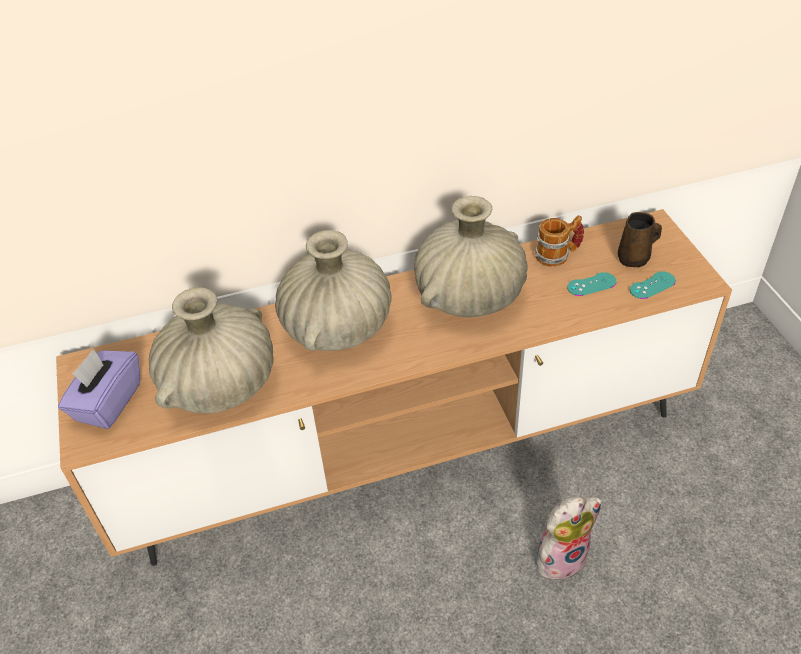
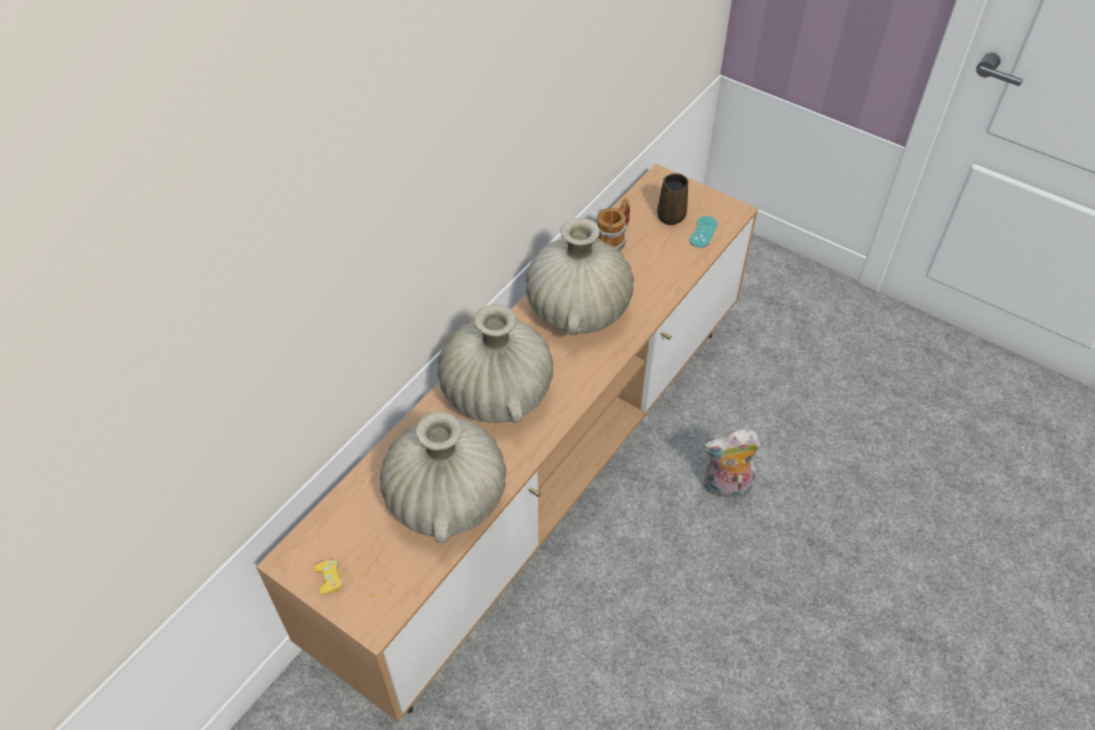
camera: 40 degrees left, 5 degrees up
purple tissue box [58,349,140,429] -> yellow game controller [314,529,394,597]
plush toy [536,497,602,584] -> plush toy turned 120 degrees counterclockwise [704,429,761,502]
turquoise game controller [567,272,616,296] -> none

